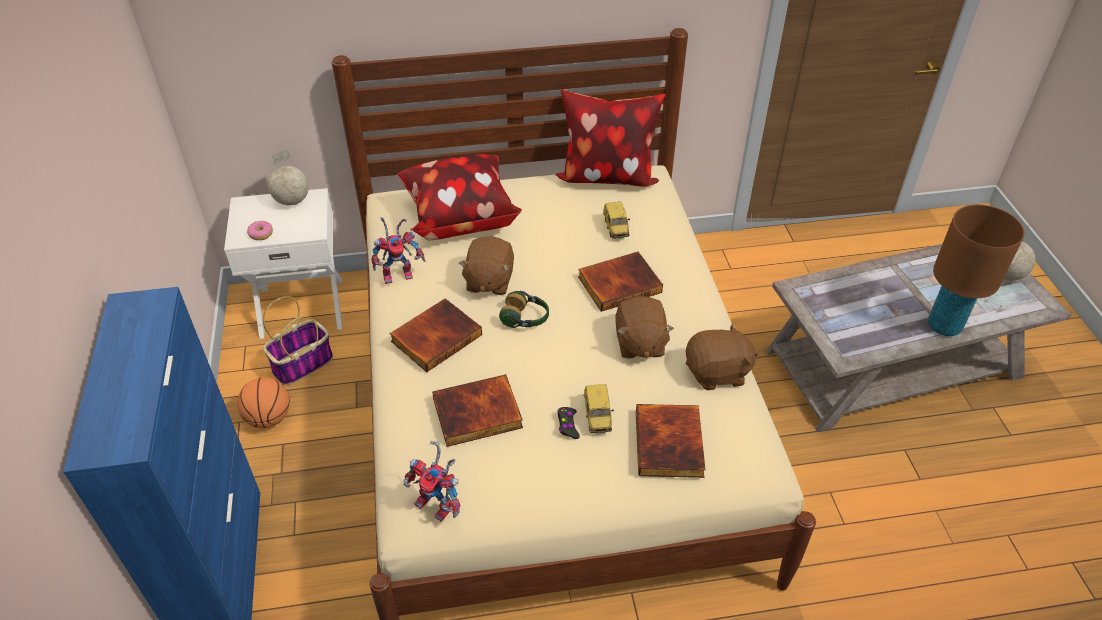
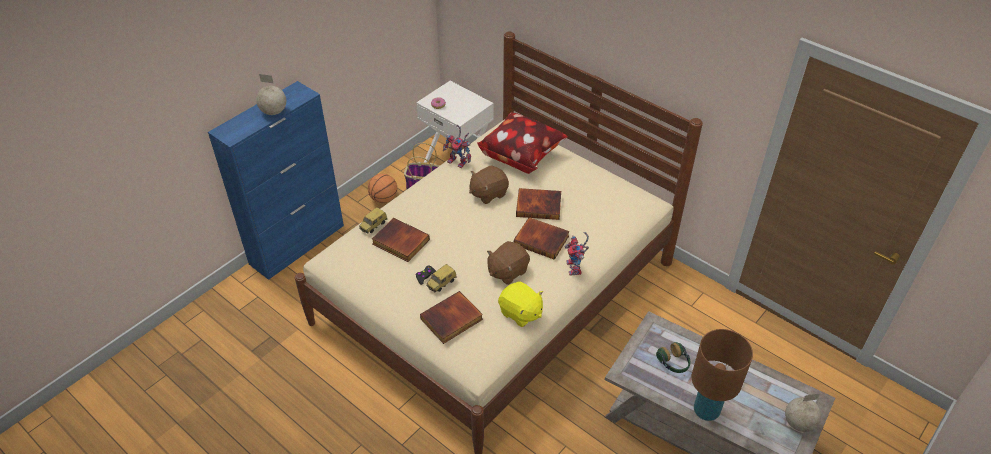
camera: 50 degrees right, 0 degrees up
globe [268,148,309,205] -> globe moved to [256,74,286,115]
book [390,298,482,372] -> book moved to [516,188,561,220]
toy robot [404,441,460,522] -> toy robot moved to [565,232,589,276]
headphones [499,291,549,328] -> headphones moved to [656,342,691,373]
pillow [556,89,665,187] -> none
toy car [603,202,630,239] -> toy car moved to [359,207,387,234]
brown plush toy [686,323,758,390] -> yellow plush toy [498,281,543,327]

